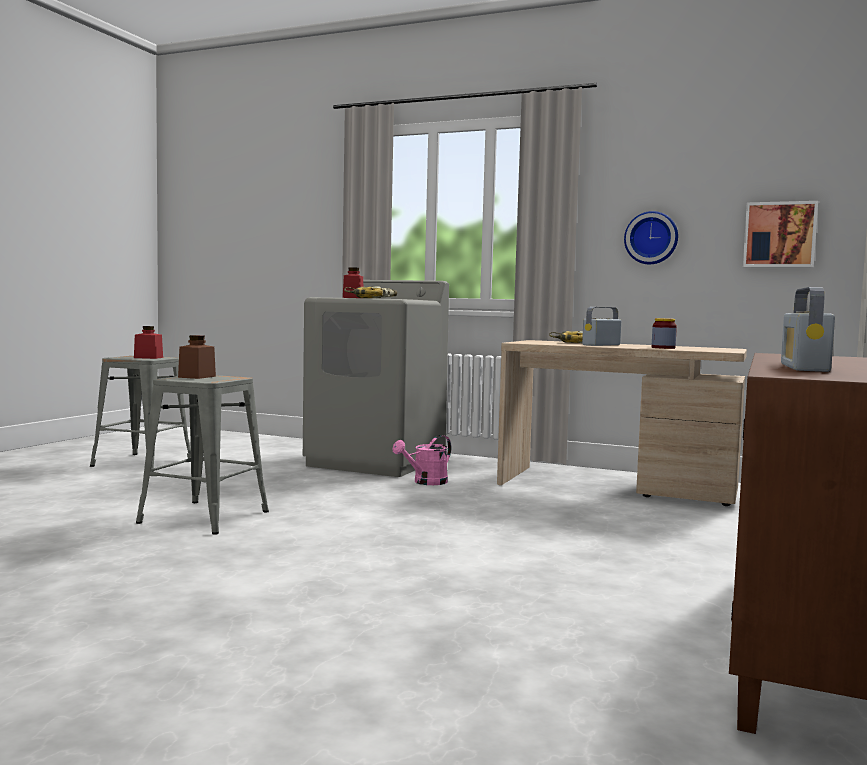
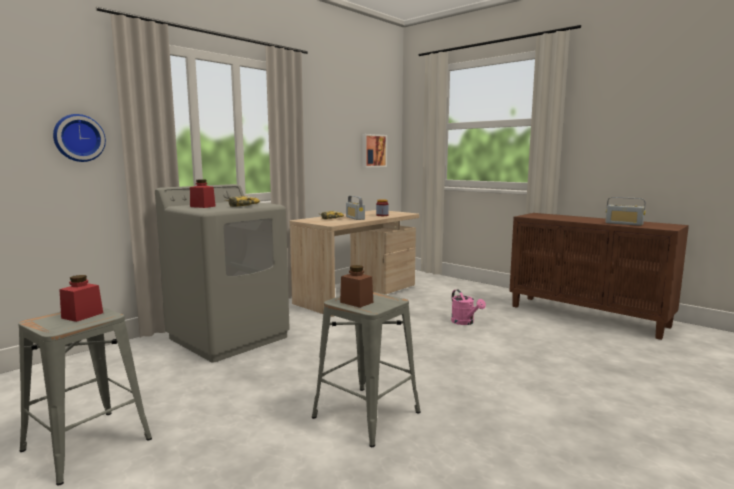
camera: 70 degrees left, 5 degrees up
pink watering can [392,435,451,485] -> pink watering can moved to [451,289,486,325]
wall clock [624,211,678,264] -> wall clock moved to [53,114,106,162]

